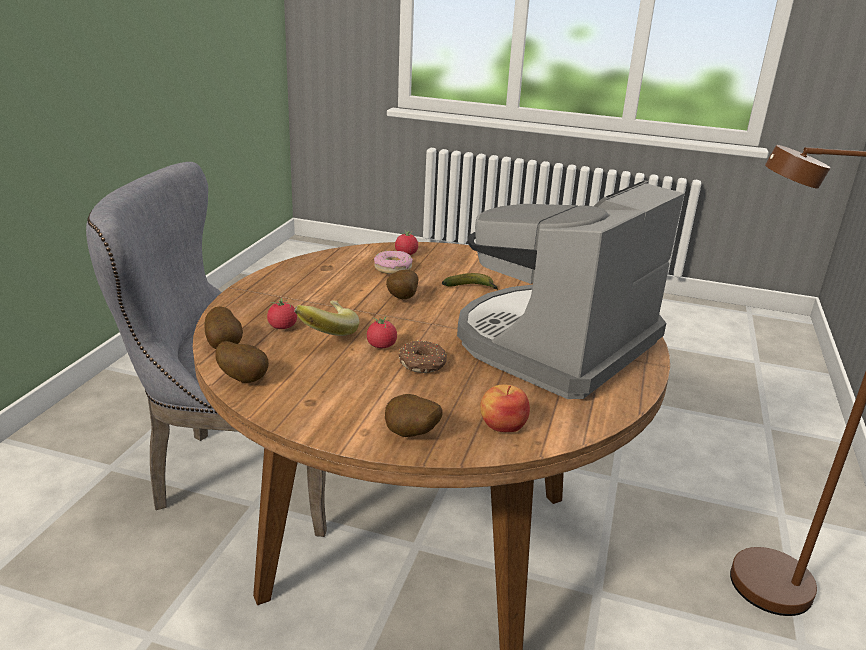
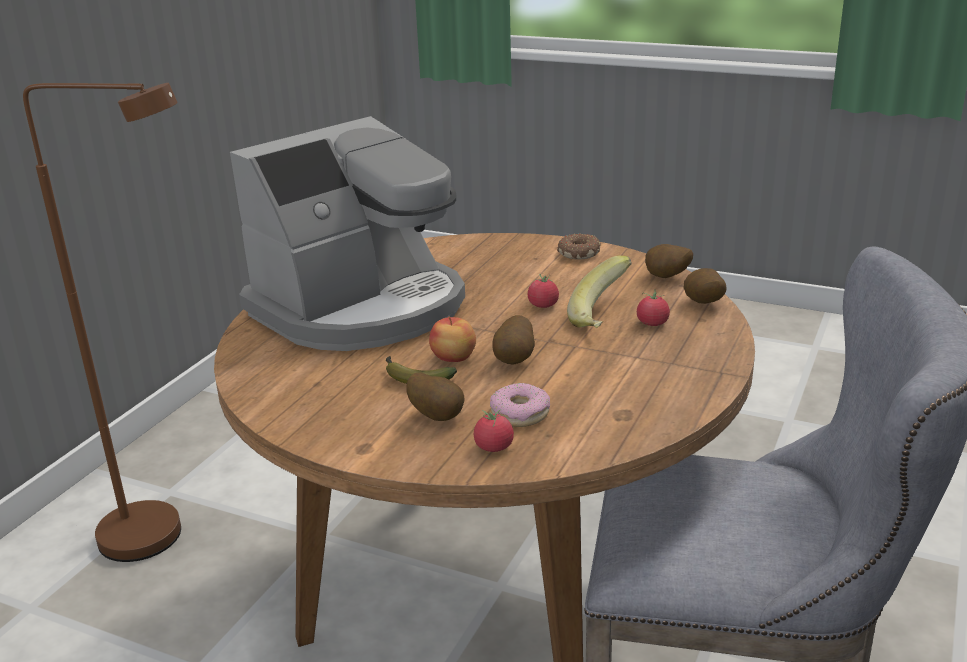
camera: 170 degrees left, 0 degrees up
potato [385,394,443,437] -> potato moved to [407,372,465,421]
donut [399,340,447,373] -> donut moved to [557,233,601,260]
apple [480,384,530,432] -> apple moved to [429,317,476,362]

